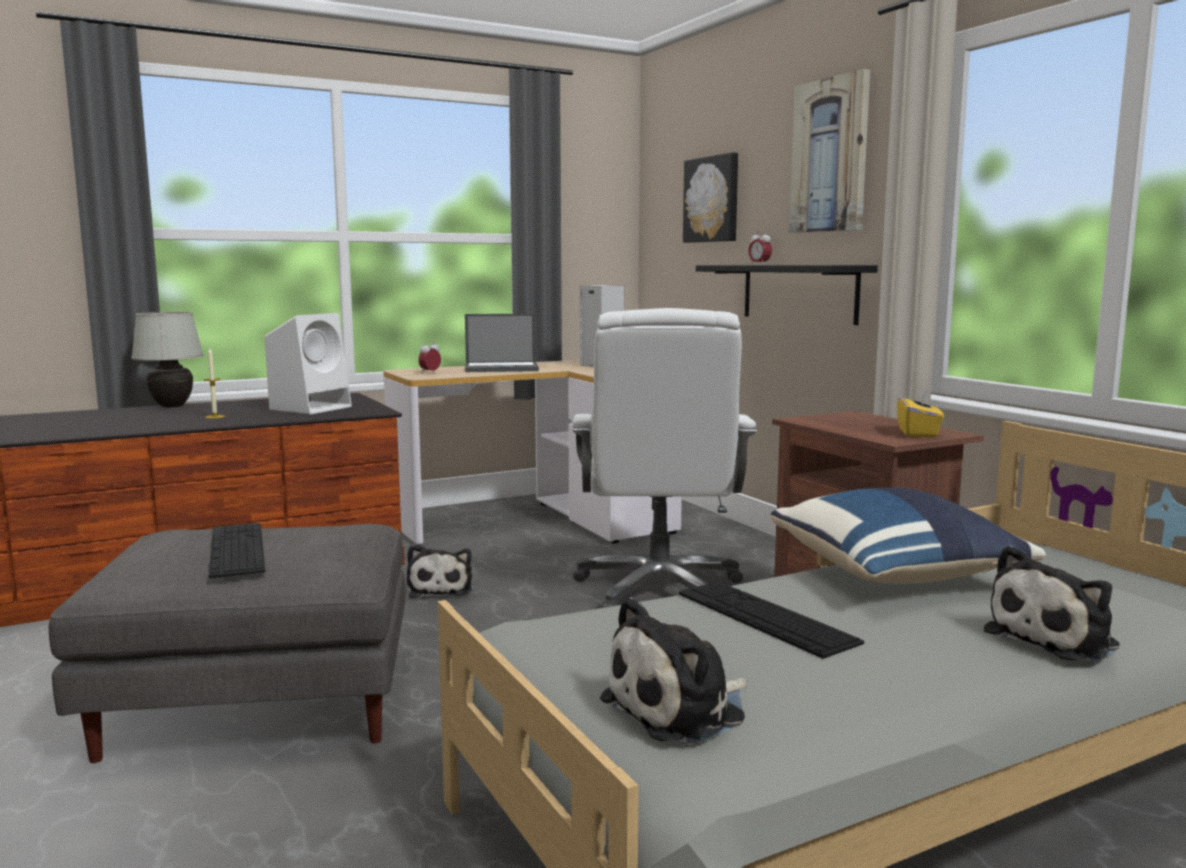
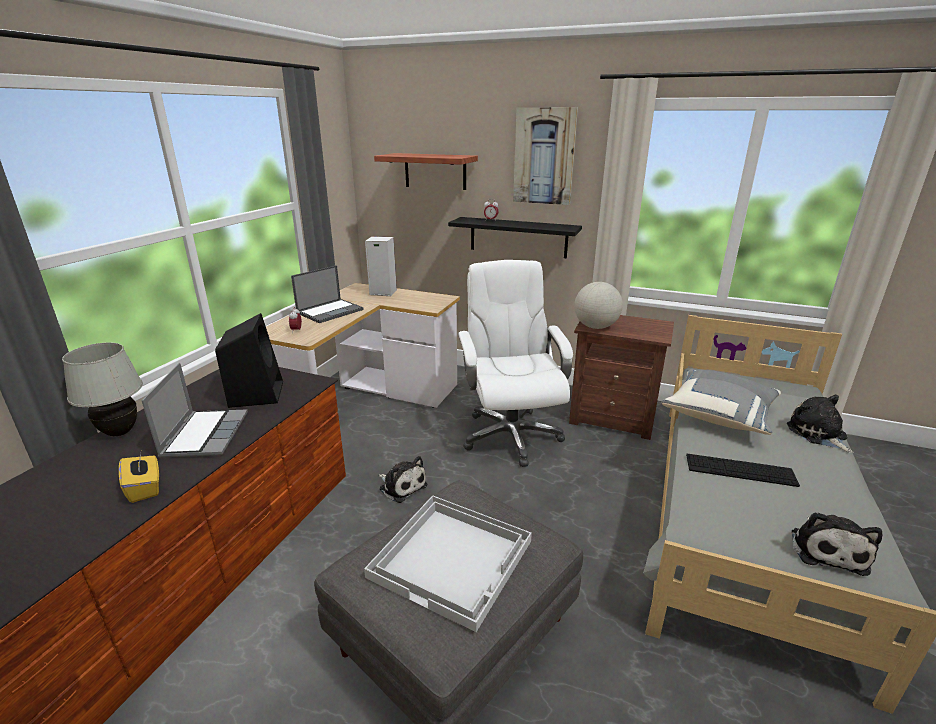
camera: 40 degrees left, 15 degrees up
candle [204,348,225,419] -> laptop [142,363,248,458]
keyboard [209,523,265,579] -> white tray [364,495,532,632]
white speaker [265,313,352,415] -> black speaker [215,313,283,408]
white office chair [572,308,757,608] -> white office chair turned 150 degrees counterclockwise [458,260,573,467]
picture [683,152,738,243] -> shelf [374,153,478,190]
blue pillow [770,488,1046,584] -> grey pillow [662,369,781,435]
yellow tissue box [897,389,944,437] -> yellow tissue box moved to [119,453,159,503]
plush toy [984,545,1120,662] -> plush toy turned 150 degrees clockwise [787,395,853,453]
none -> globe [574,282,623,329]

